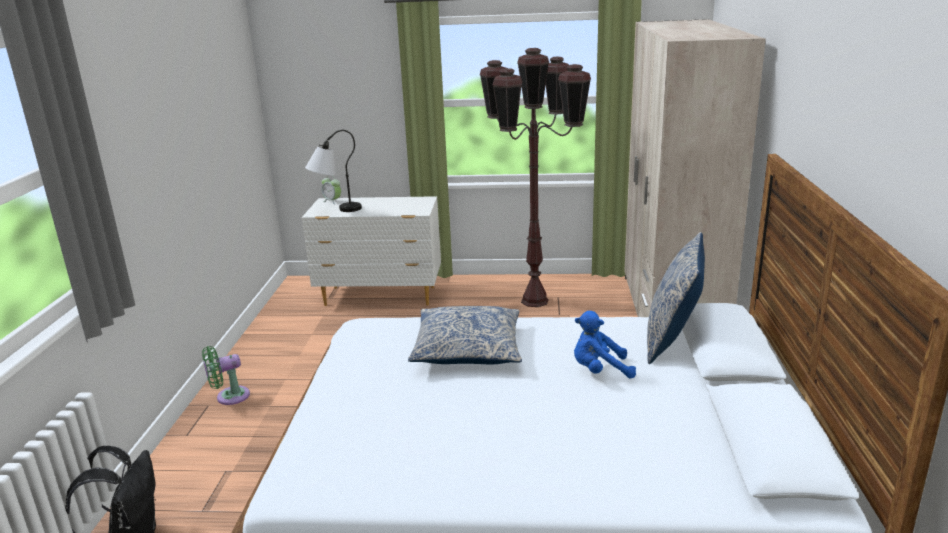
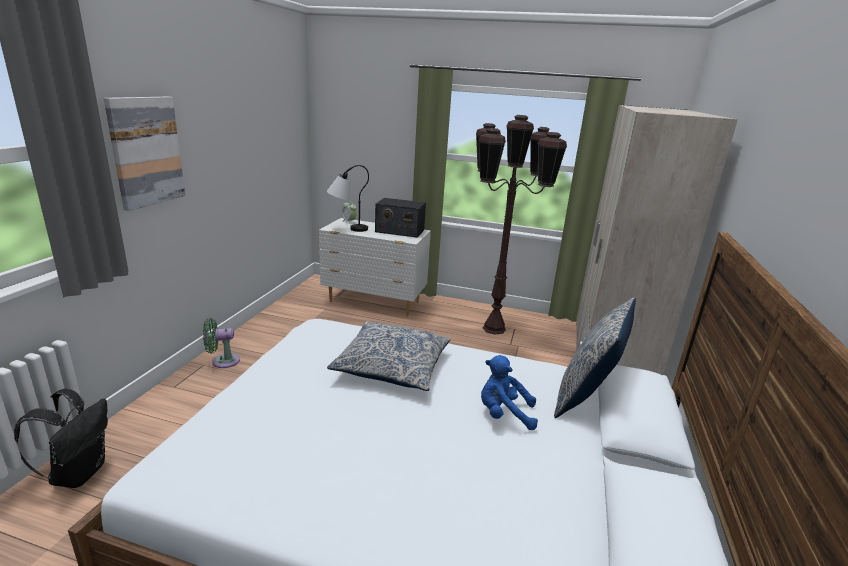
camera: 10 degrees right, 0 degrees up
none -> picture [104,97,185,211]
none -> radio [375,198,426,238]

